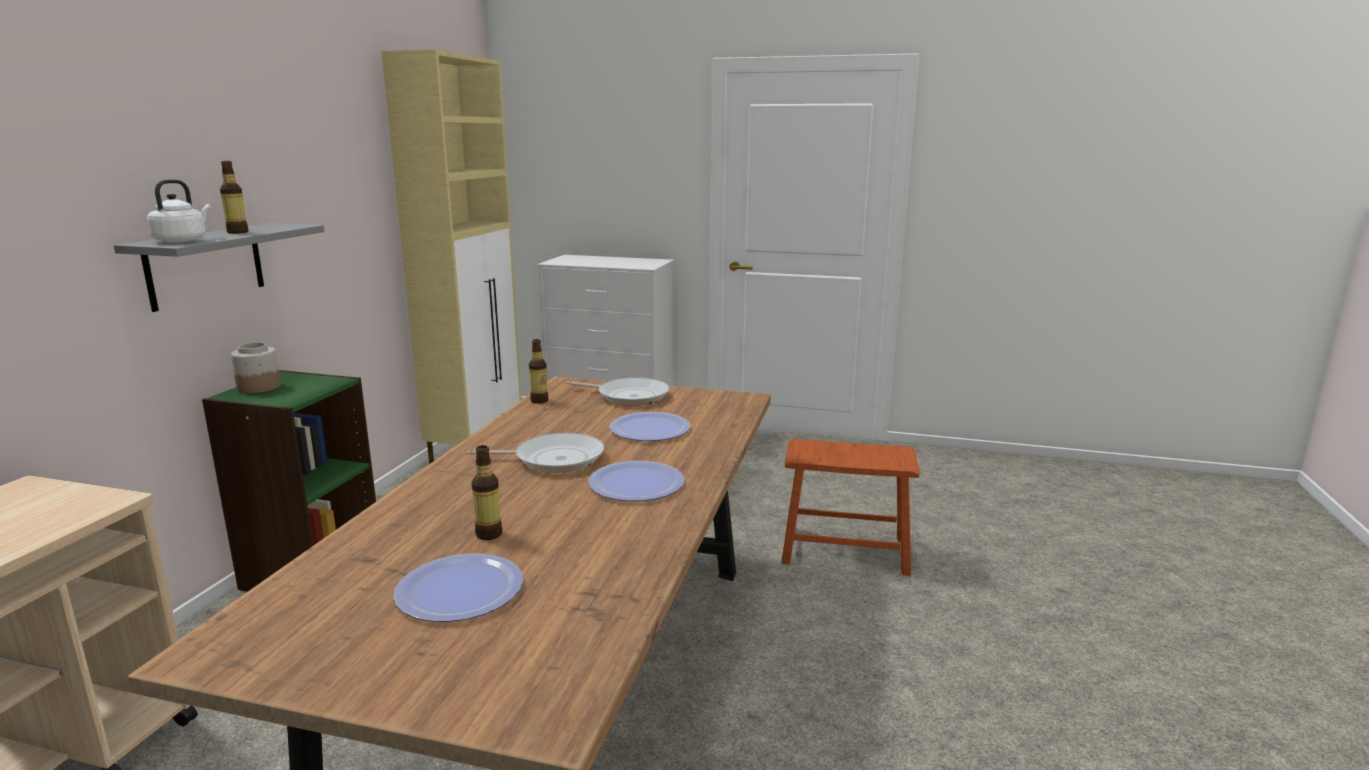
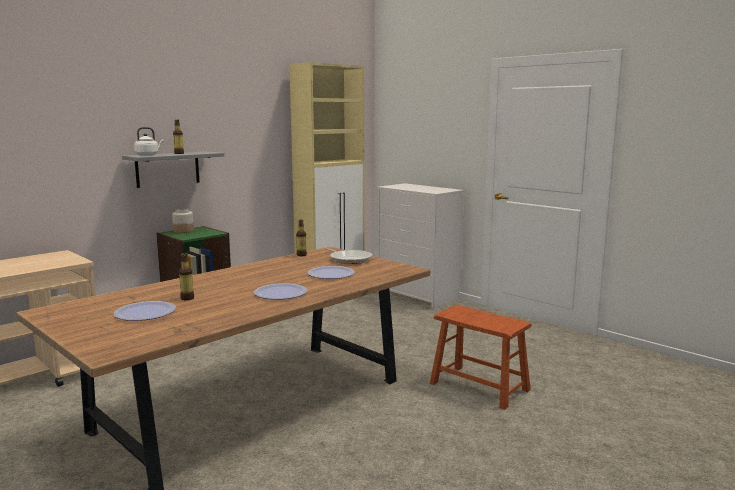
camera: 30 degrees right, 5 degrees down
frying pan [467,433,604,473] -> none

